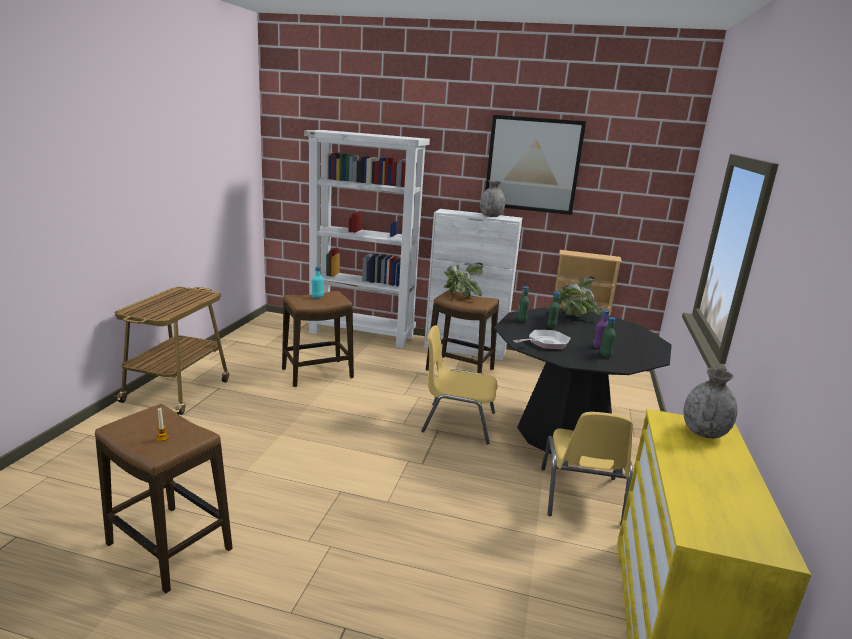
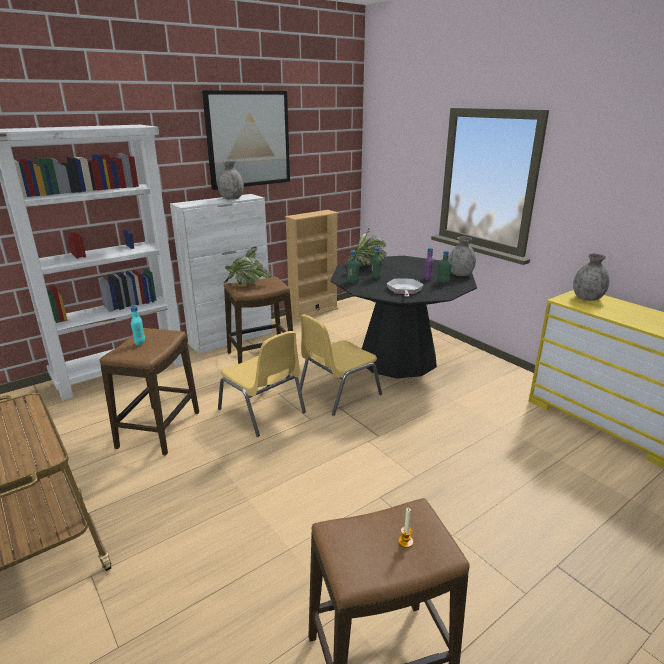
camera: 50 degrees left, 5 degrees up
yellow chair [541,412,633,526] -> yellow chair moved to [218,331,306,437]
none -> grey vase [448,237,476,276]

